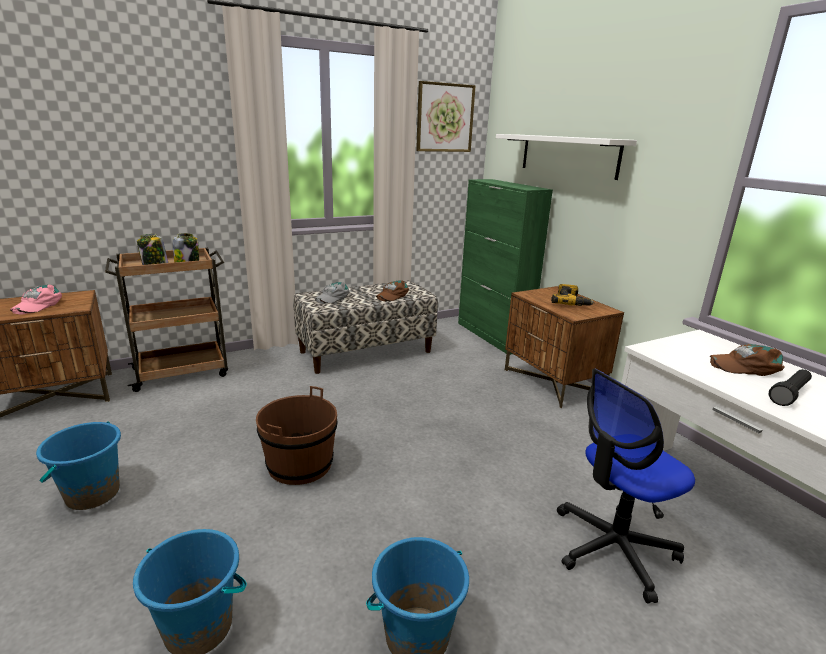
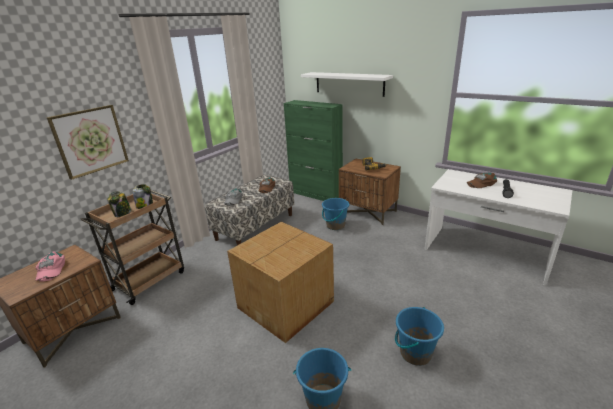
camera: 25 degrees left, 5 degrees up
blue bucket [36,421,121,510] -> blue bucket moved to [322,198,349,230]
brown bucket [256,386,338,485] -> cardboard box [227,222,334,343]
picture [416,81,475,152] -> picture moved to [47,105,129,180]
office chair [557,369,695,604] -> none

